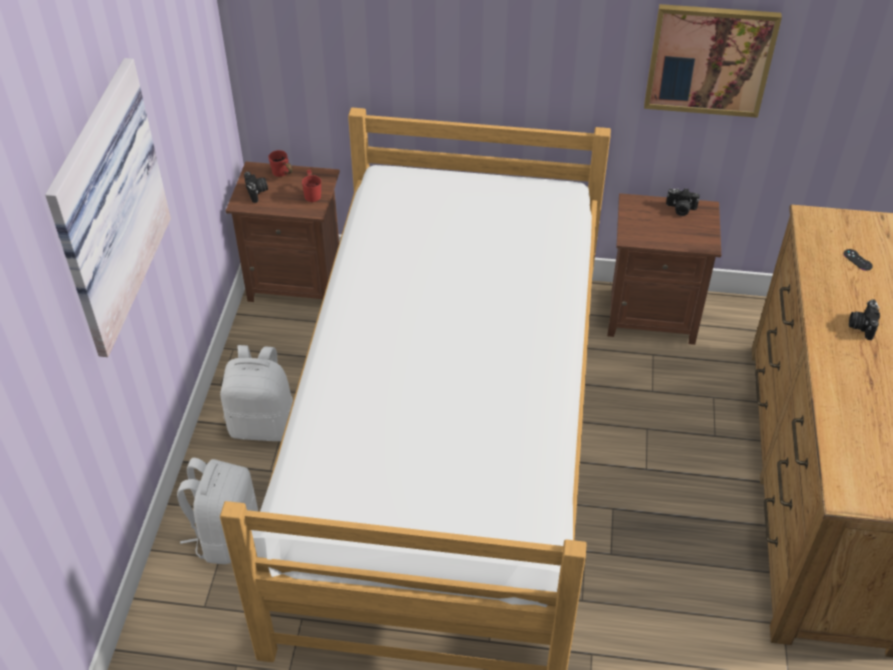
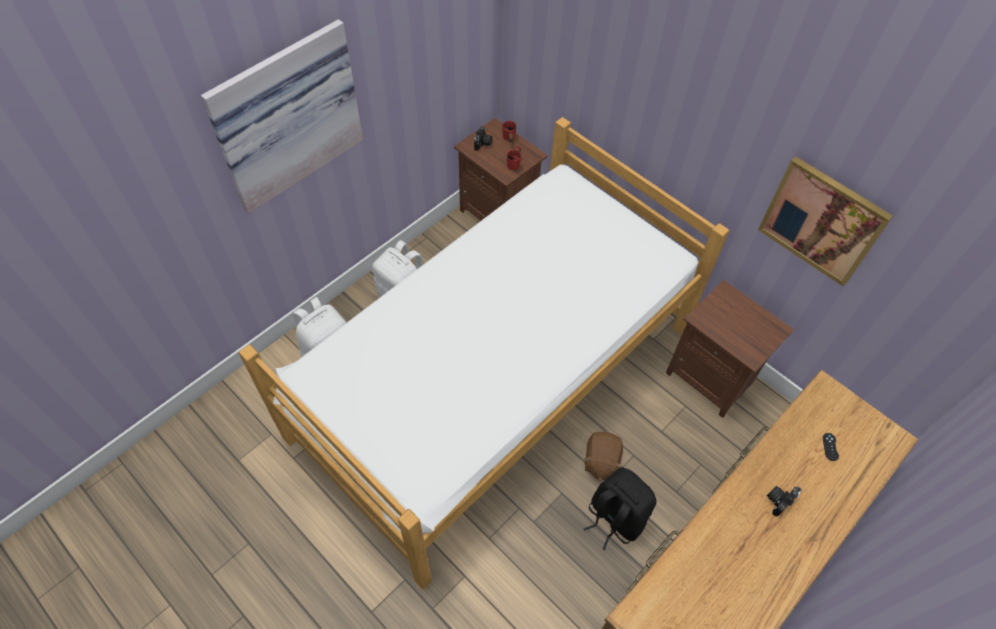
camera: 35 degrees right, 10 degrees up
camera [666,188,700,216] -> none
none -> brown plush toy [584,432,623,481]
none -> black backpack [584,468,656,550]

